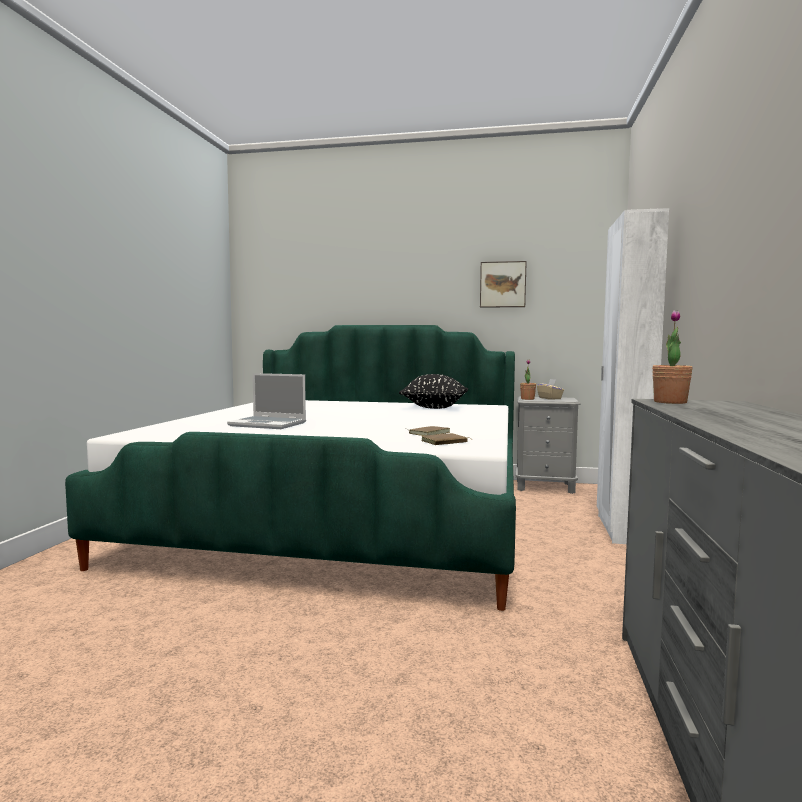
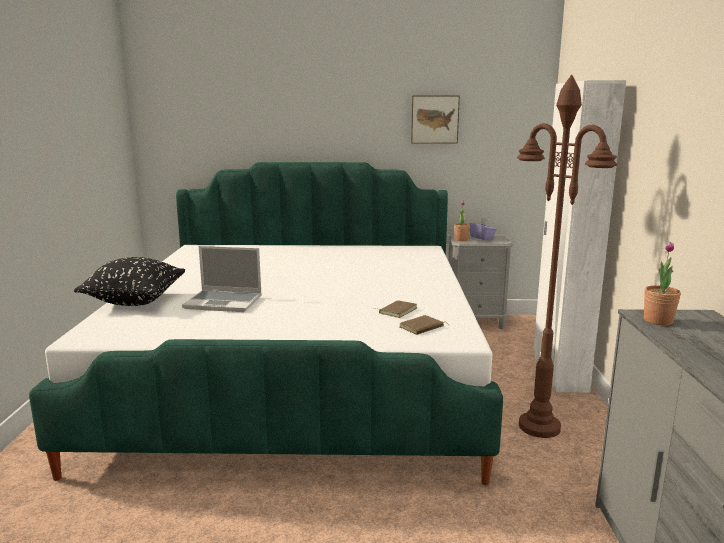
camera: 10 degrees left, 10 degrees up
black pillow [399,374,468,409] -> black pillow moved to [74,257,185,306]
beige tissue box [537,379,564,400] -> purple tissue box [469,218,496,240]
none -> brown floor lamp [517,75,617,438]

